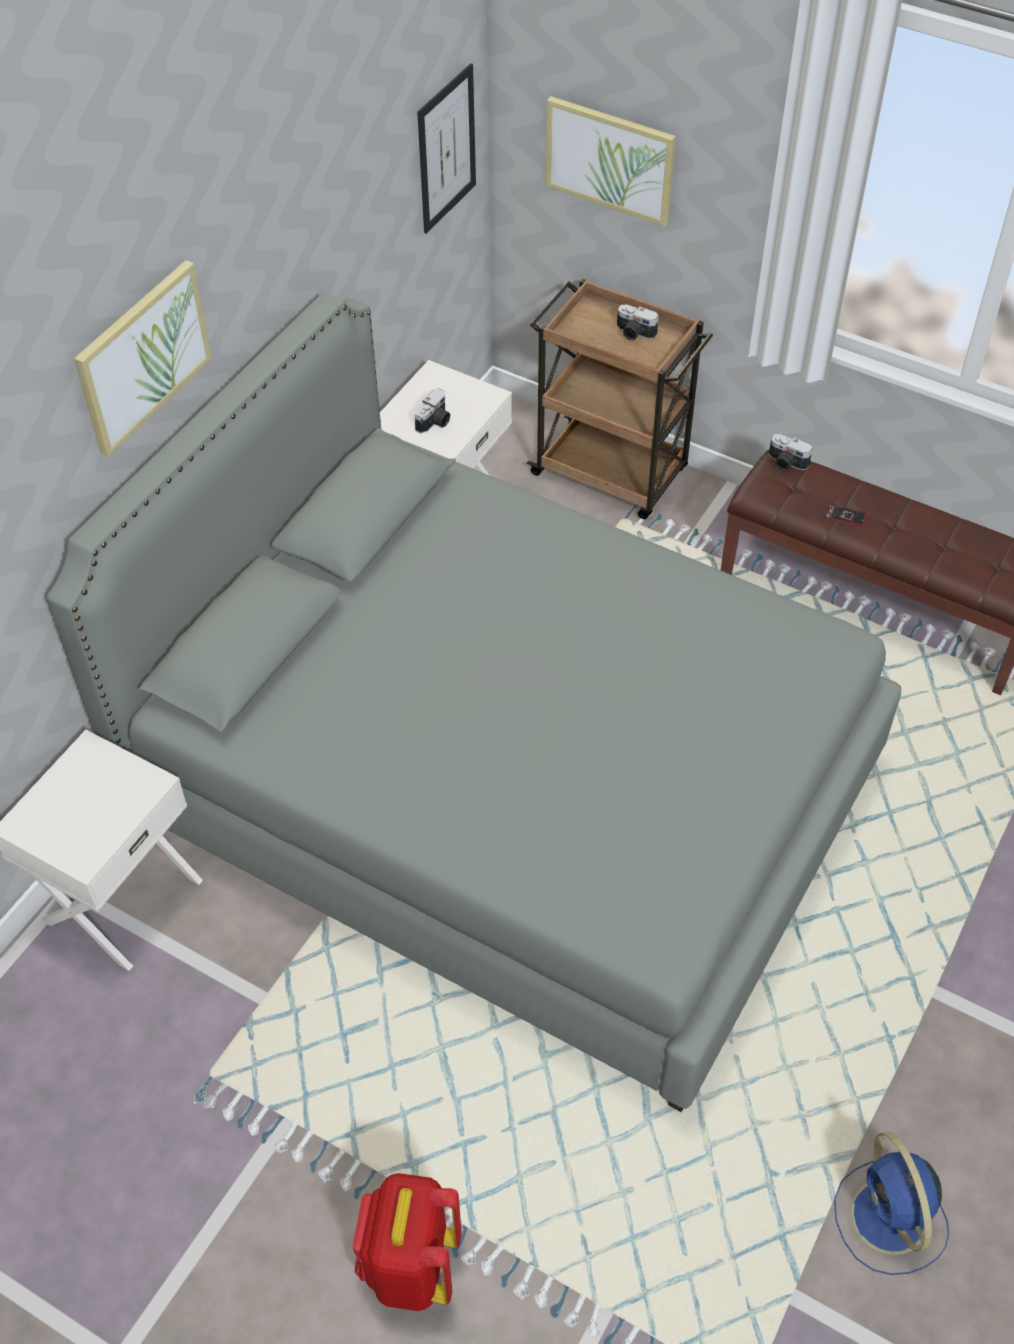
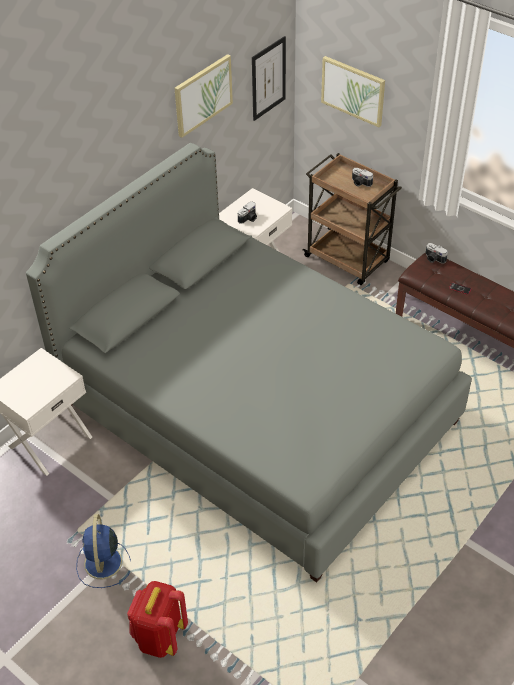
camera: 10 degrees right, 5 degrees down
picture [74,260,212,457] -> picture moved to [175,54,233,138]
blue fan [834,1132,949,1275] -> blue fan moved to [76,514,131,588]

